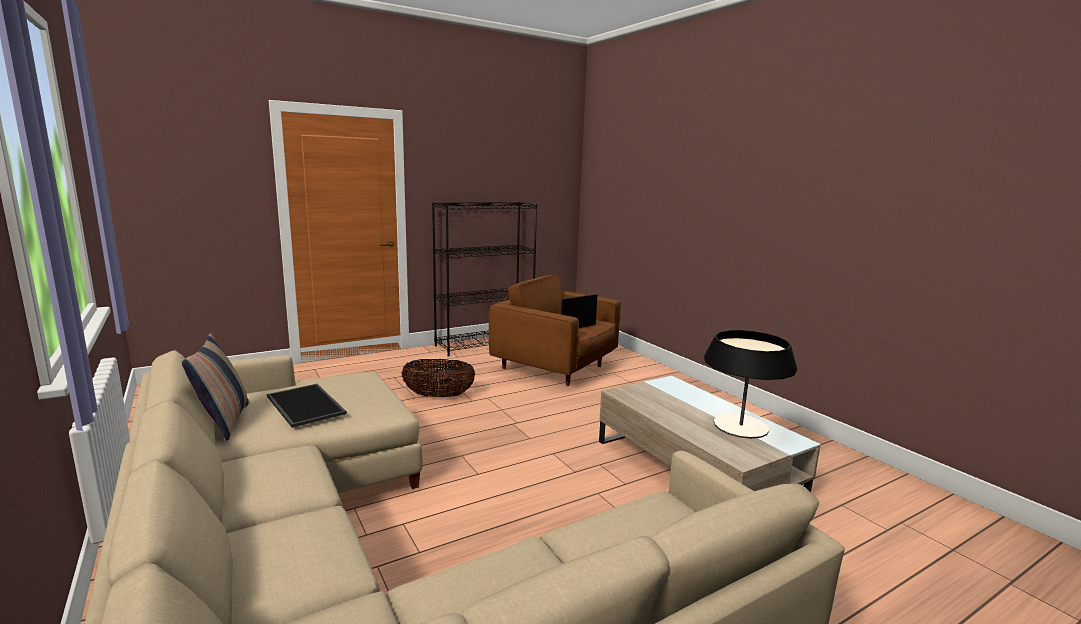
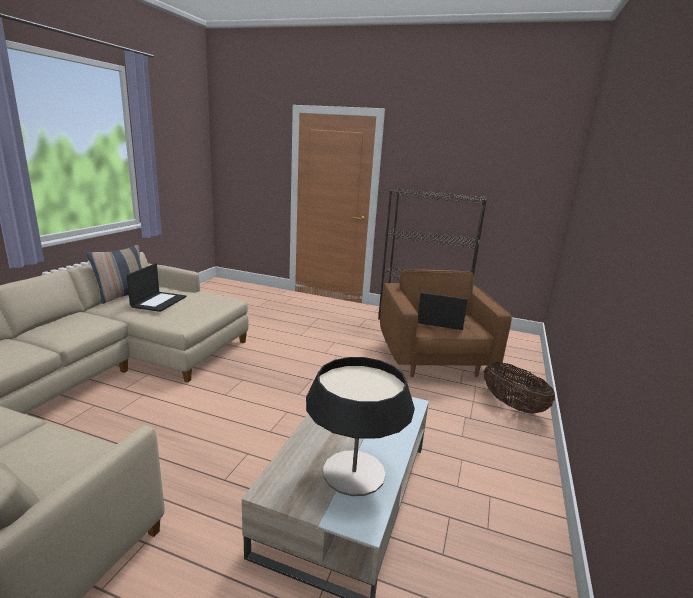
camera: 50 degrees right, 5 degrees up
tray [267,384,347,428] -> laptop [127,263,186,312]
basket [402,359,476,397] -> basket moved to [484,362,555,414]

